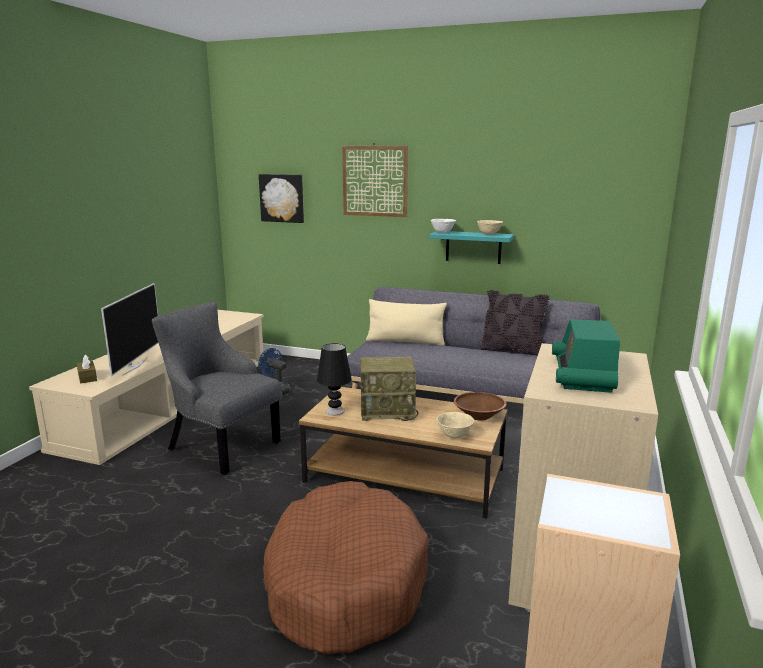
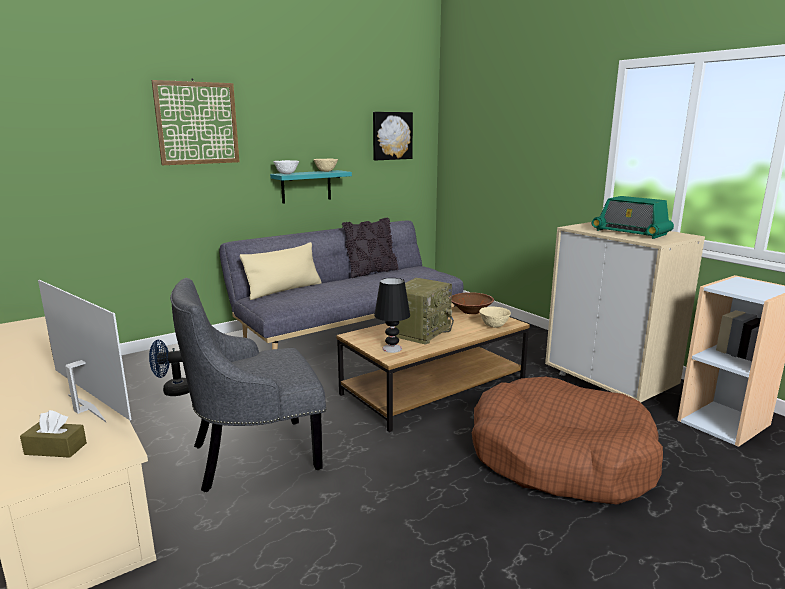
camera: 55 degrees left, 0 degrees up
picture [259,174,304,223] -> picture moved to [373,112,413,160]

